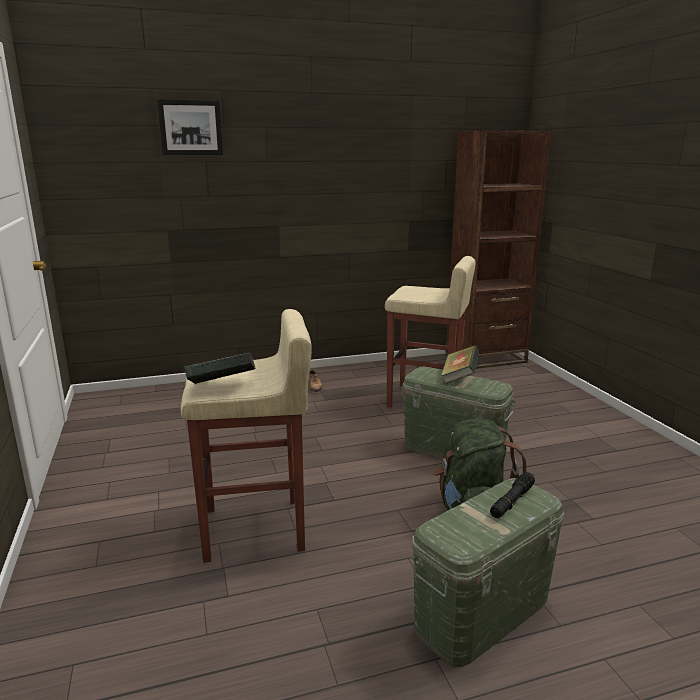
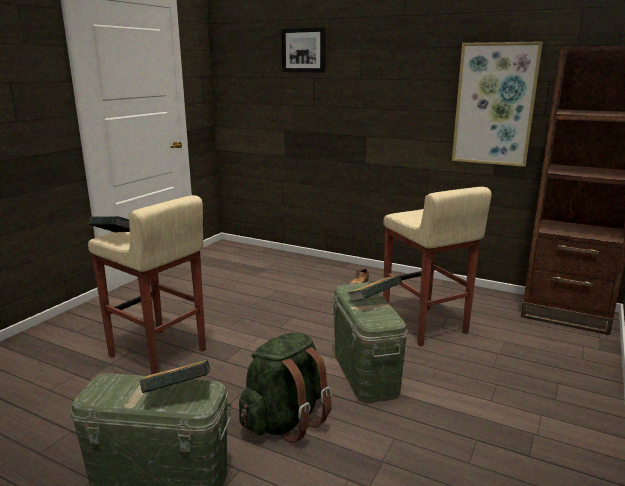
camera: 45 degrees right, 0 degrees up
black flashlight [490,472,535,518] -> book [140,359,211,393]
none -> picture [452,42,543,167]

